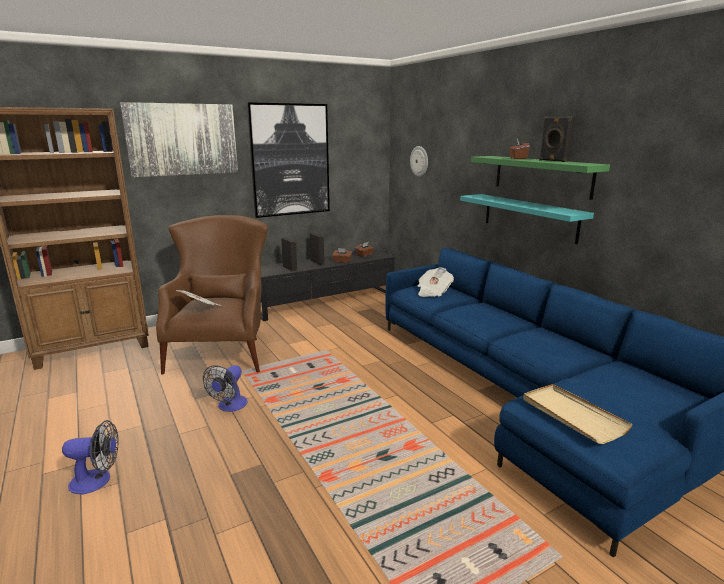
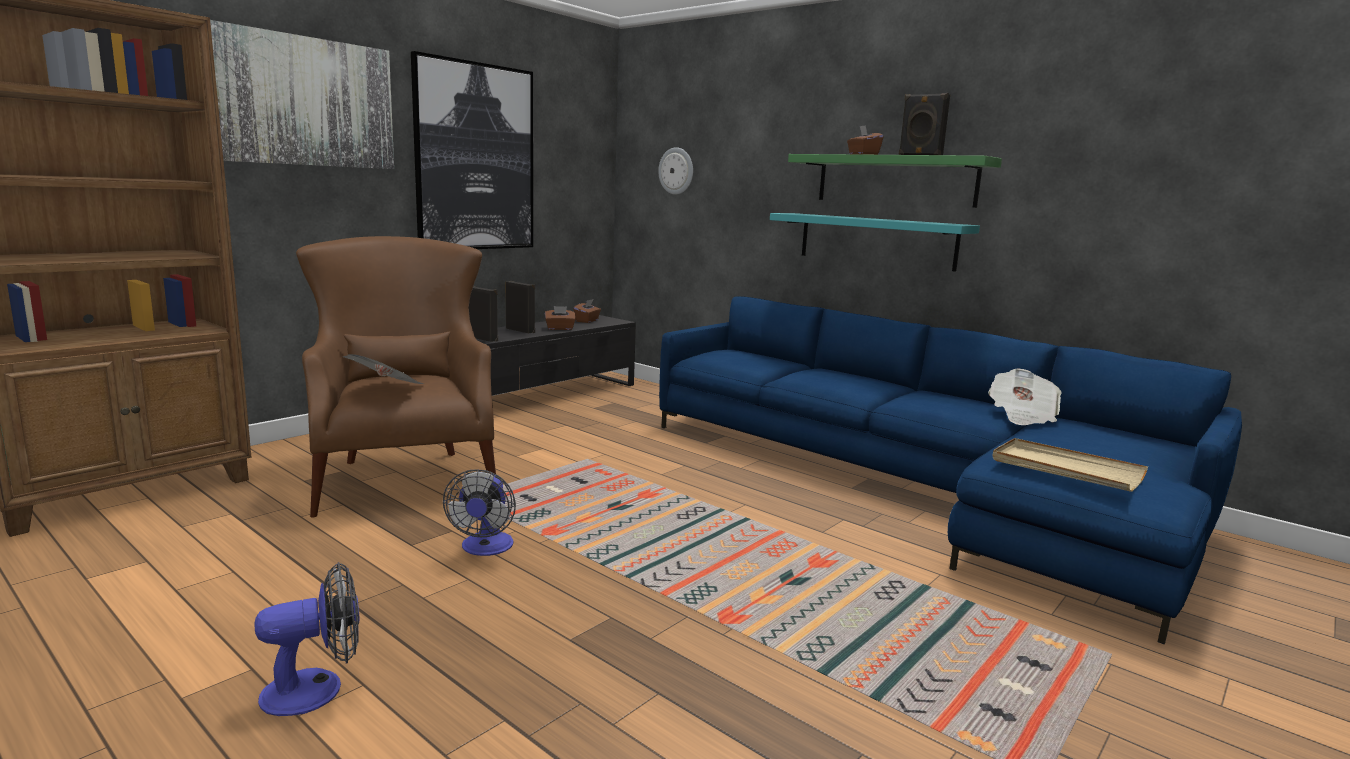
camera: 20 degrees left, 5 degrees down
newspaper [418,267,454,297] -> newspaper moved to [988,368,1061,425]

